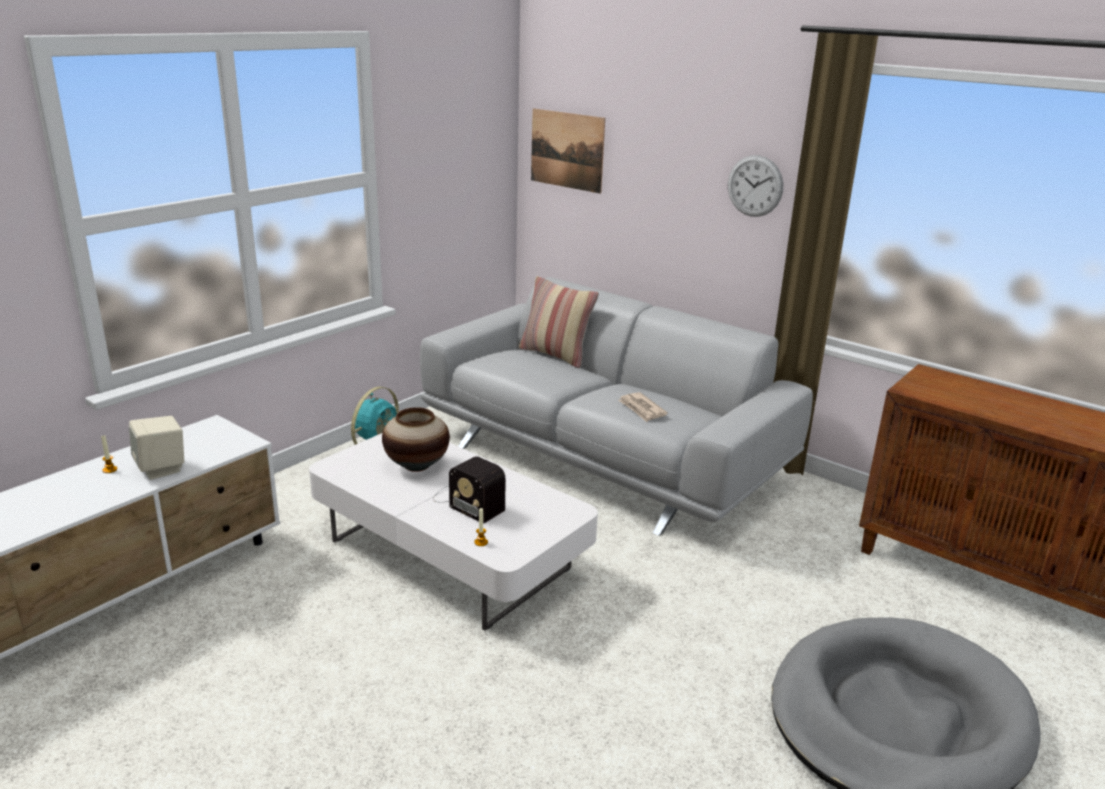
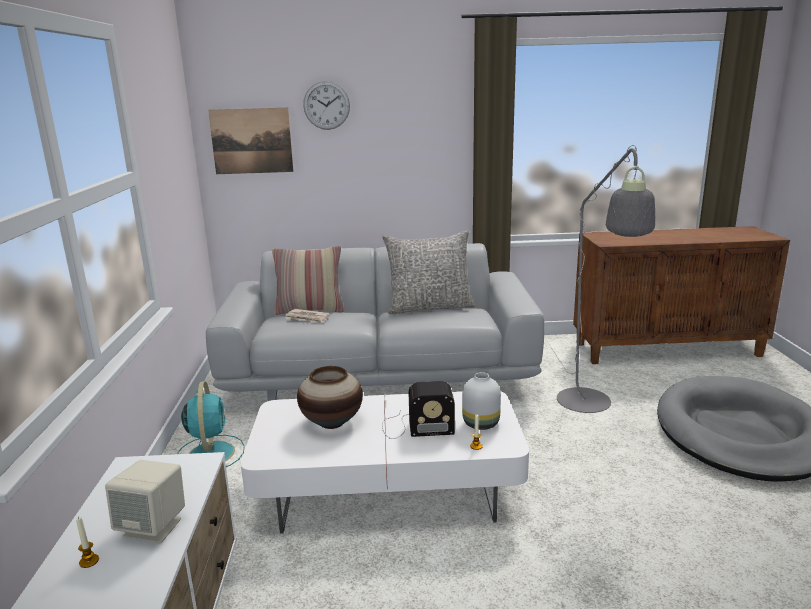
camera: 40 degrees left, 5 degrees down
newspaper [618,392,668,422] -> newspaper moved to [285,309,330,324]
wall clock [728,155,783,217] -> wall clock moved to [303,81,350,130]
none -> grey pillow [383,230,475,314]
none -> white vase [462,372,501,430]
none -> grey floor lamp [548,145,655,413]

